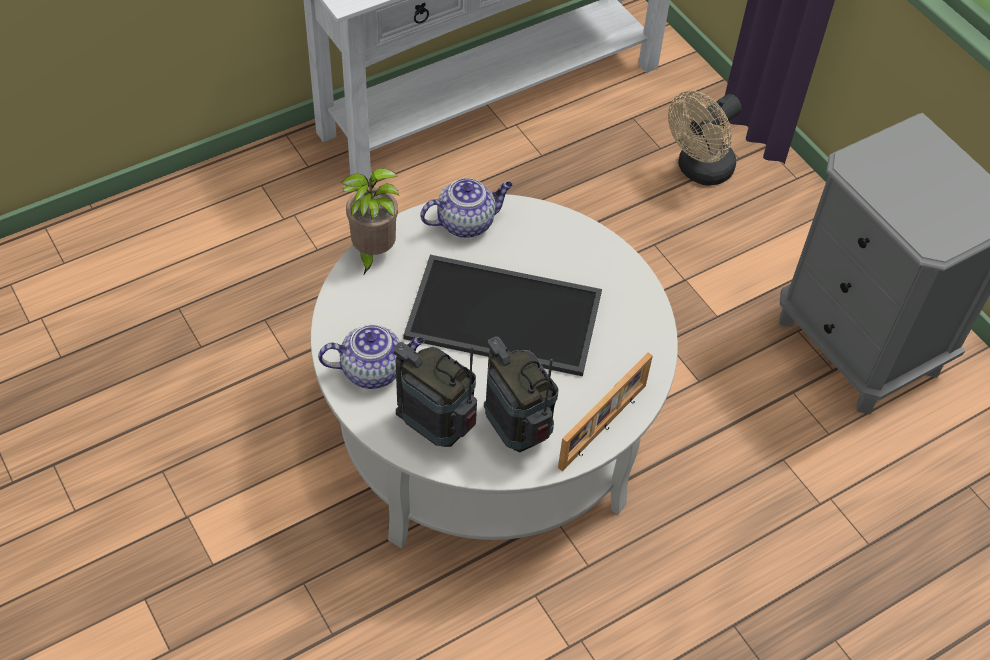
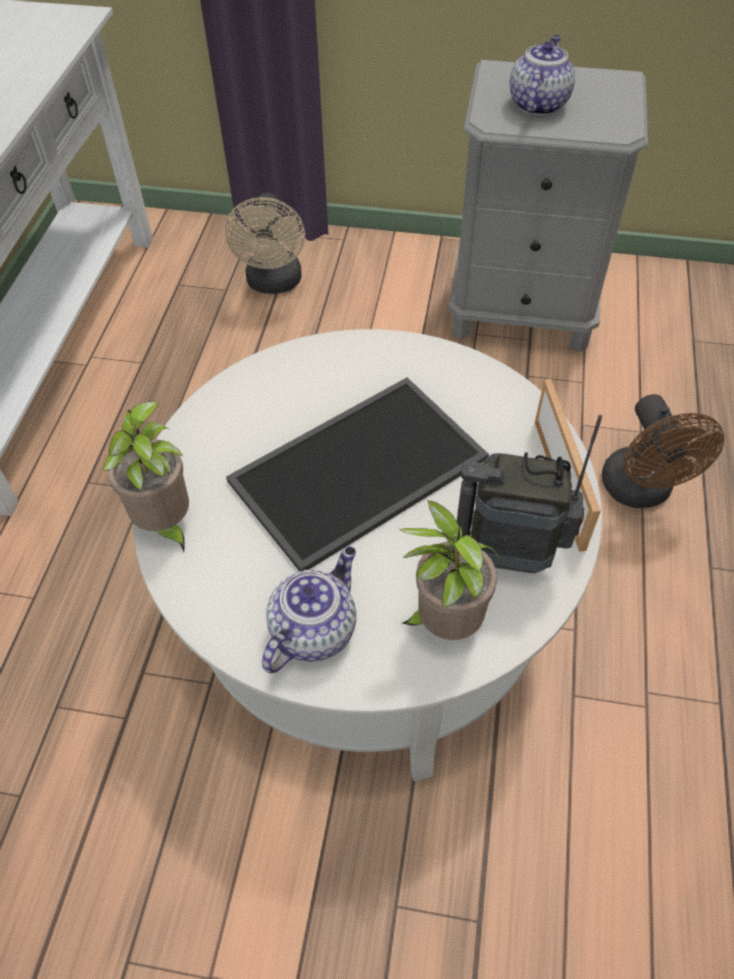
camera: 45 degrees left, 0 degrees up
radio [393,342,477,447] -> potted plant [399,500,500,640]
teapot [420,178,513,238] -> teapot moved to [510,35,575,115]
none -> brown fan [602,394,725,508]

